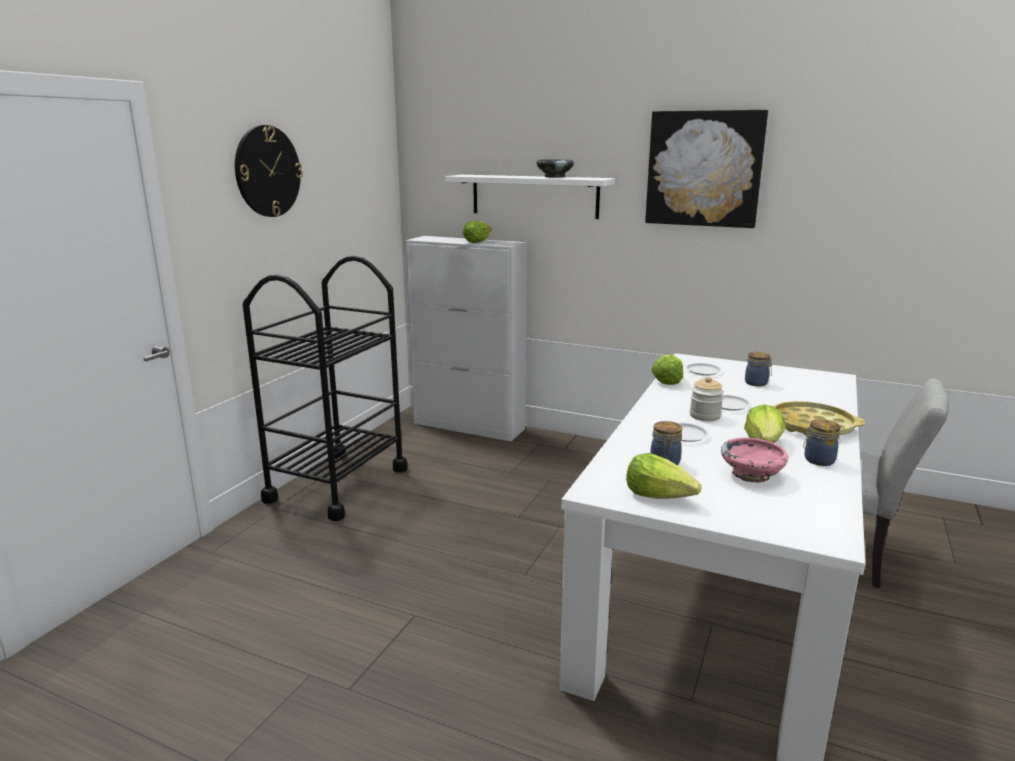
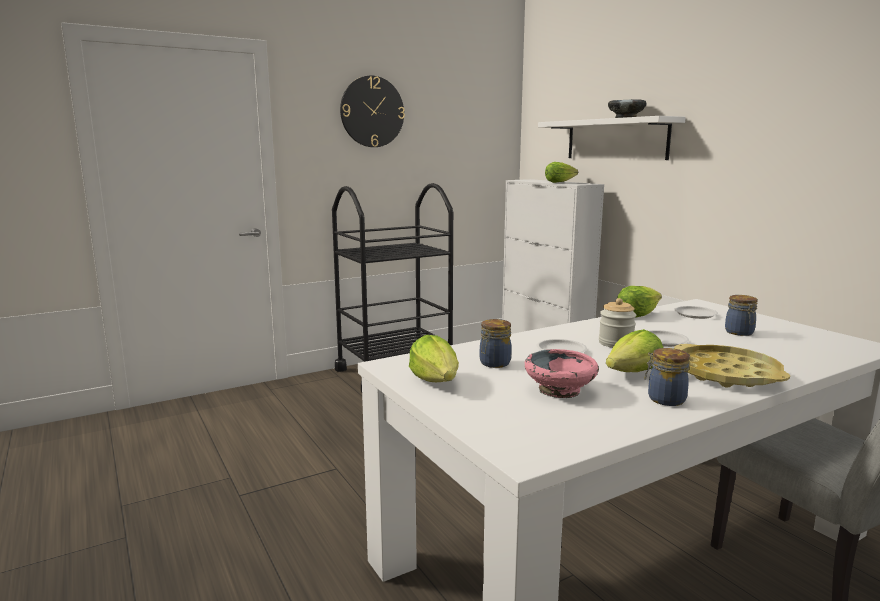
camera: 35 degrees right, 5 degrees down
picture [645,110,768,228] -> none

